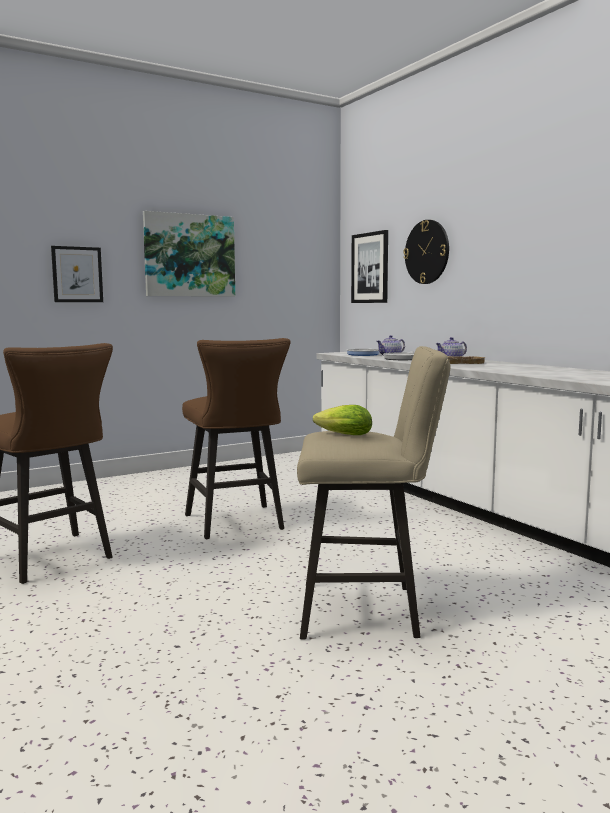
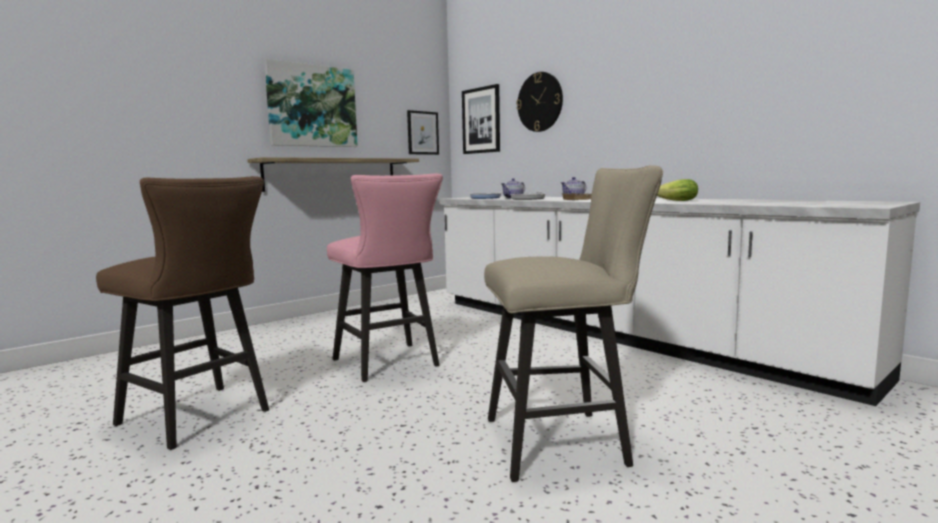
camera: 10 degrees left, 0 degrees up
picture [51,246,103,302] -> picture moved to [407,110,439,155]
brown stool [182,338,290,539] -> pink stool [327,173,443,382]
lettuce [313,405,372,435] -> lettuce moved to [657,179,698,201]
none -> shelf [247,157,419,192]

